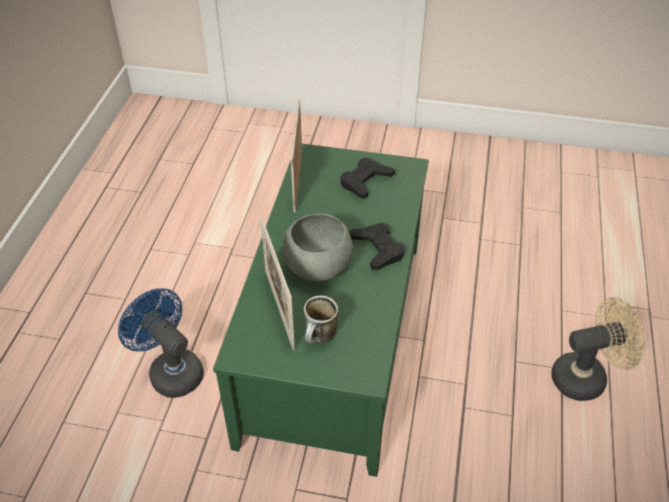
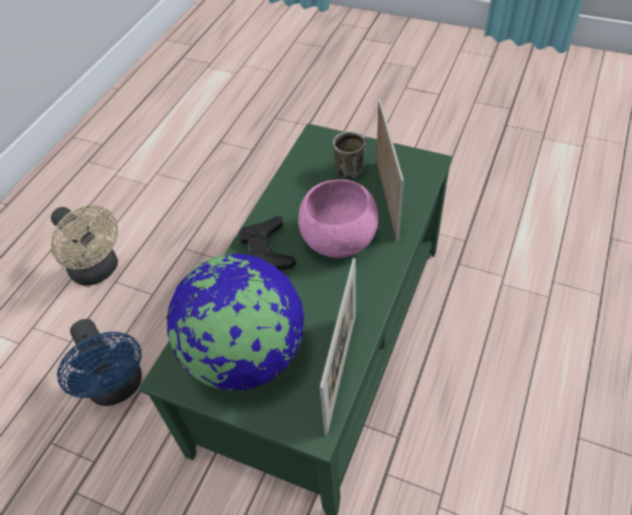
camera: 165 degrees left, 5 degrees up
blue fan [118,288,204,398] -> blue fan moved to [57,319,142,406]
grey bowl [283,213,353,281] -> pink bowl [298,180,378,258]
black game controller [340,157,395,199] -> globe [167,254,304,391]
beige fan [551,298,645,401] -> beige fan turned 135 degrees counterclockwise [51,205,118,286]

